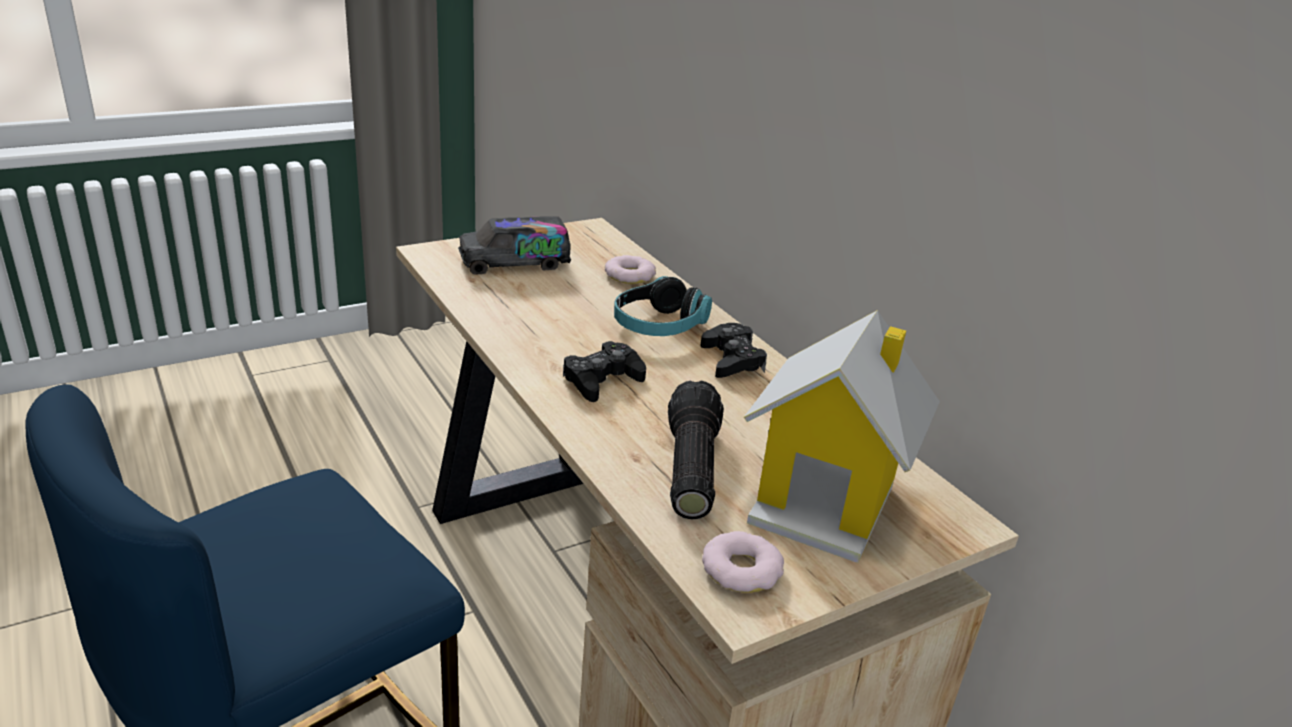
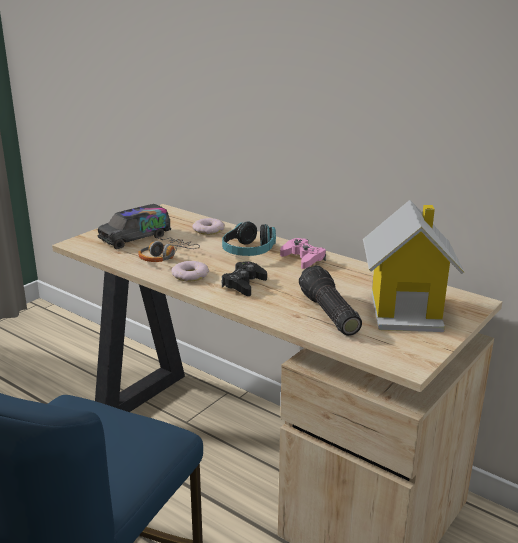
camera: 20 degrees left, 5 degrees down
black game controller [700,323,767,378] -> pink game controller [280,238,326,269]
donut [702,531,784,593] -> donut moved to [171,261,209,282]
none -> headphones [138,238,200,262]

